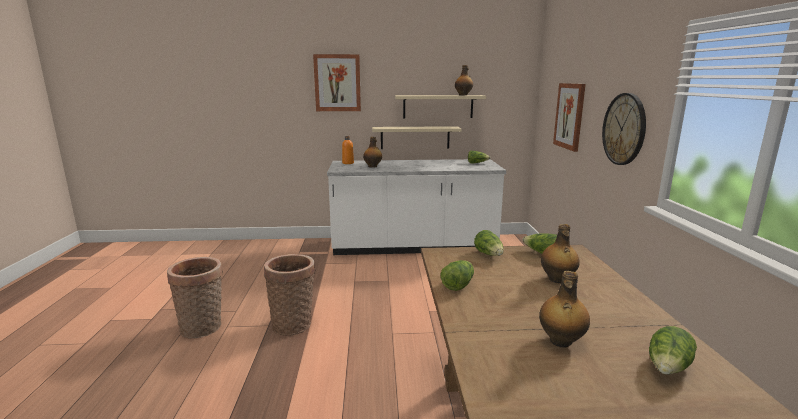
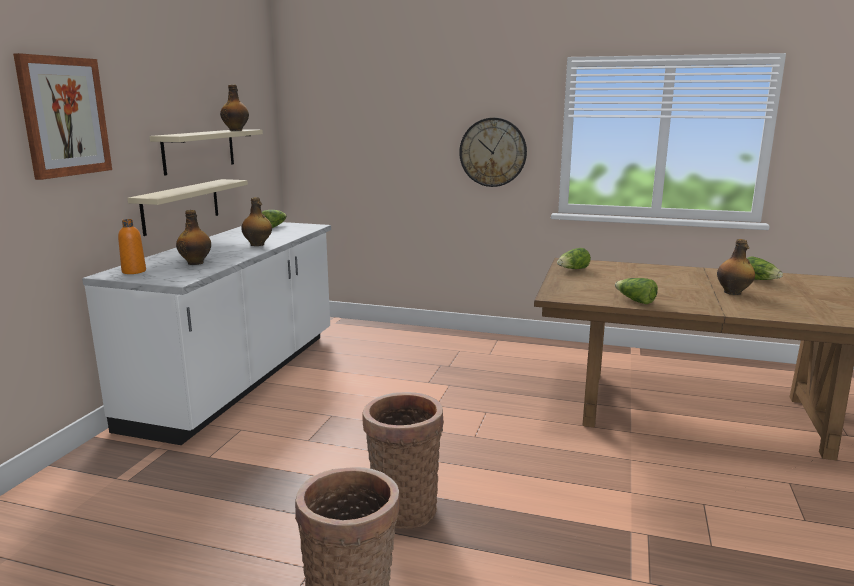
camera: 70 degrees left, 0 degrees up
lettuce [474,230,503,256] -> none
bottle [541,224,580,283] -> bottle moved to [241,197,272,246]
picture [553,83,586,152] -> none

